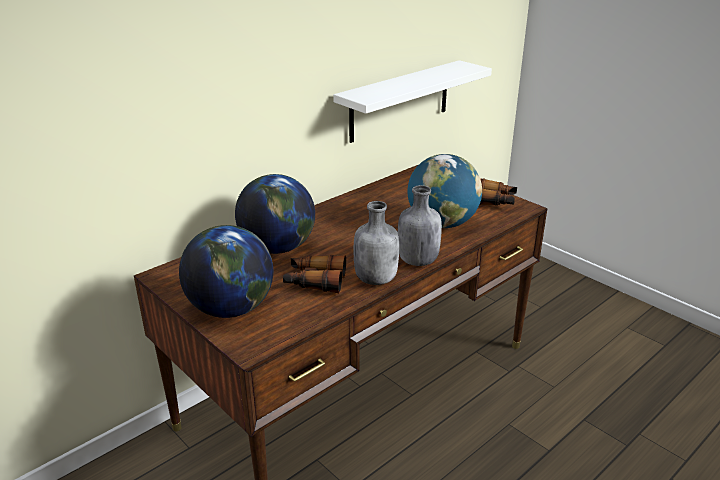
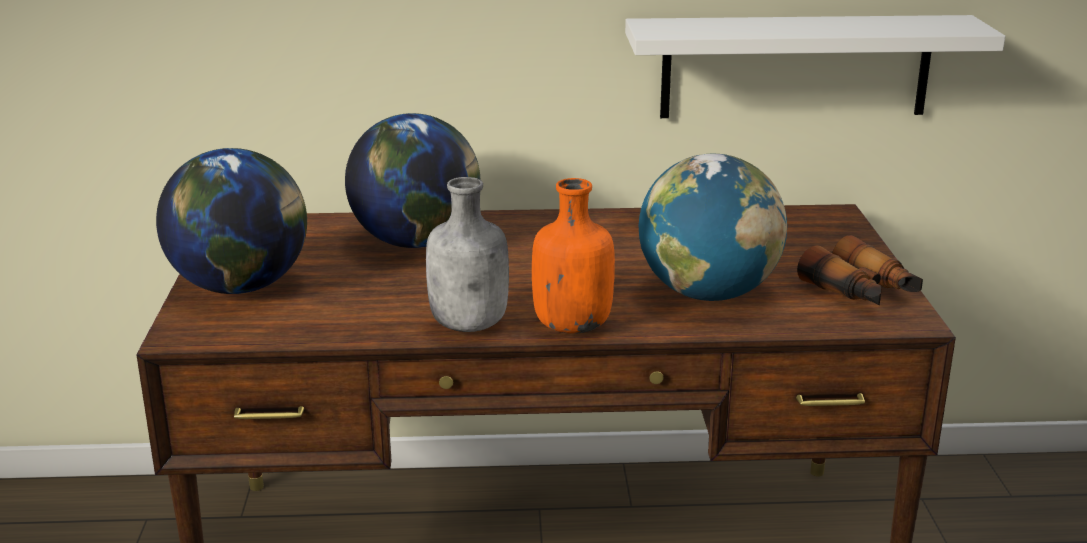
camera: 40 degrees right, 5 degrees down
binoculars [283,255,346,293] -> none
grey bottle [398,185,442,266] -> orange bottle [532,178,615,334]

